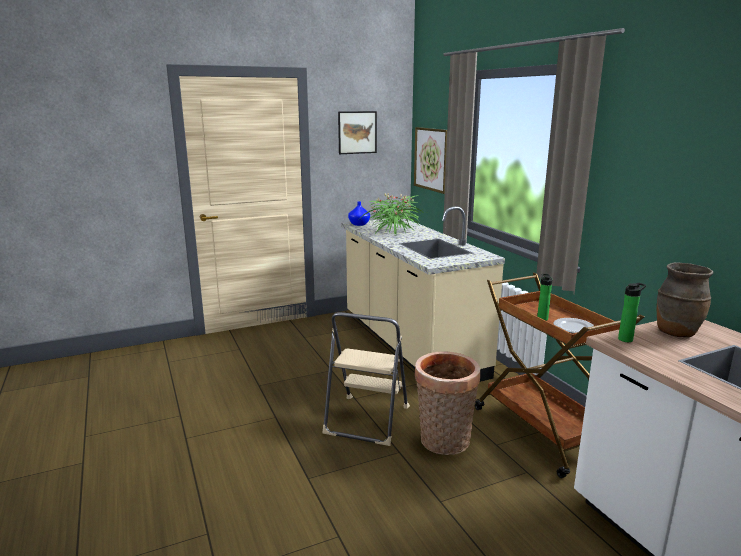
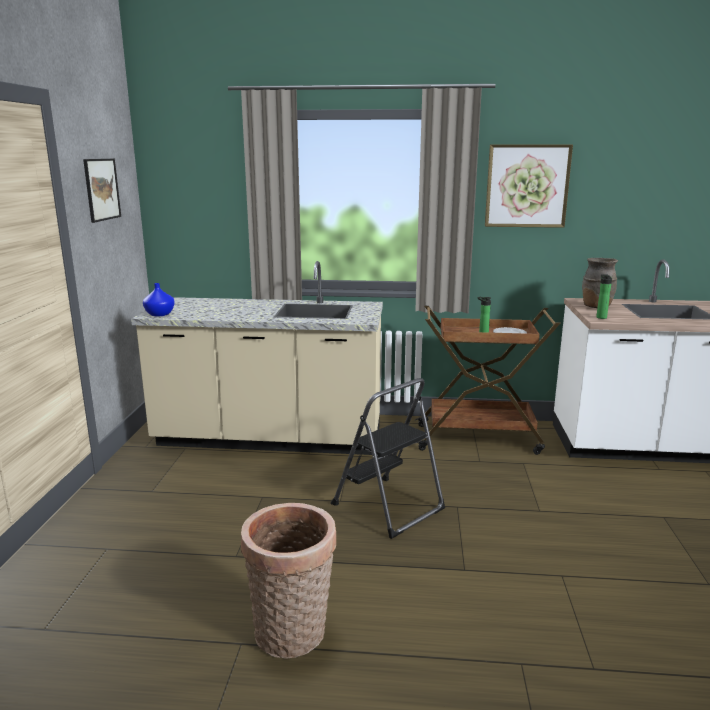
camera: 60 degrees left, 0 degrees up
beige step ladder [323,312,410,446] -> black step ladder [330,378,445,539]
potted plant [359,193,426,235] -> none
picture [414,127,447,194] -> picture moved to [485,144,573,228]
basket [415,351,480,455] -> basket moved to [241,503,336,659]

